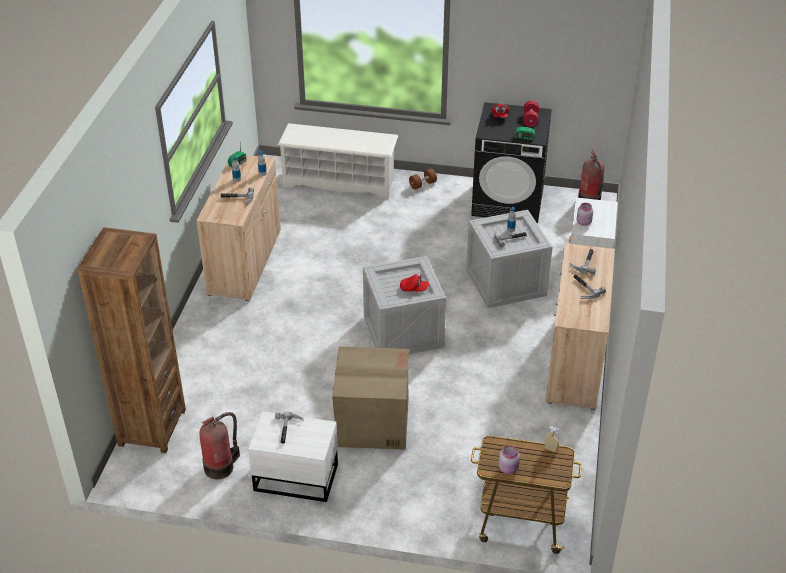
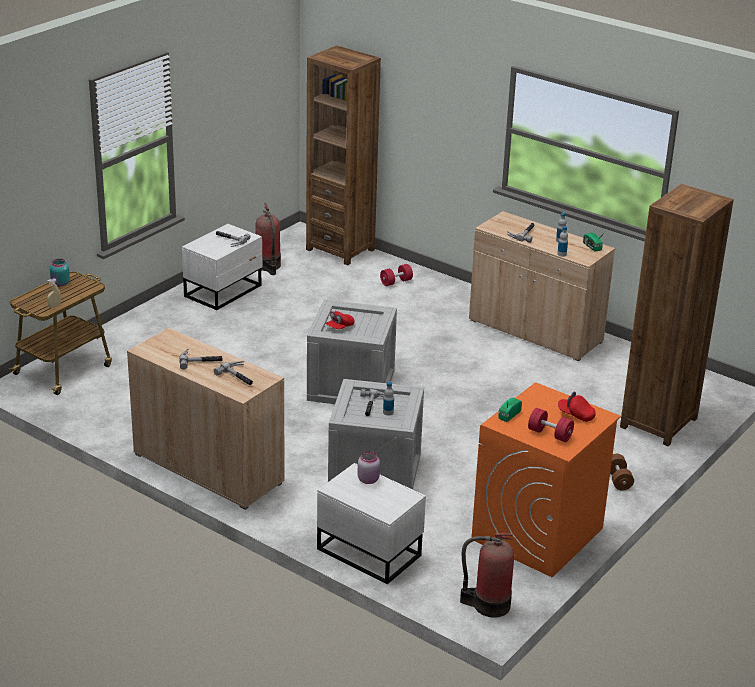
camera: 115 degrees right, 10 degrees down
white shoe rack [278,123,398,199] -> brown bookcase [620,184,734,446]
cardboard box [332,346,409,450] -> none
black washing machine [471,102,552,223] -> orange washing machine [471,382,621,578]
pink jar [499,445,520,474] -> turquoise jar [50,259,70,287]
none -> red dumbbell [380,264,413,286]

